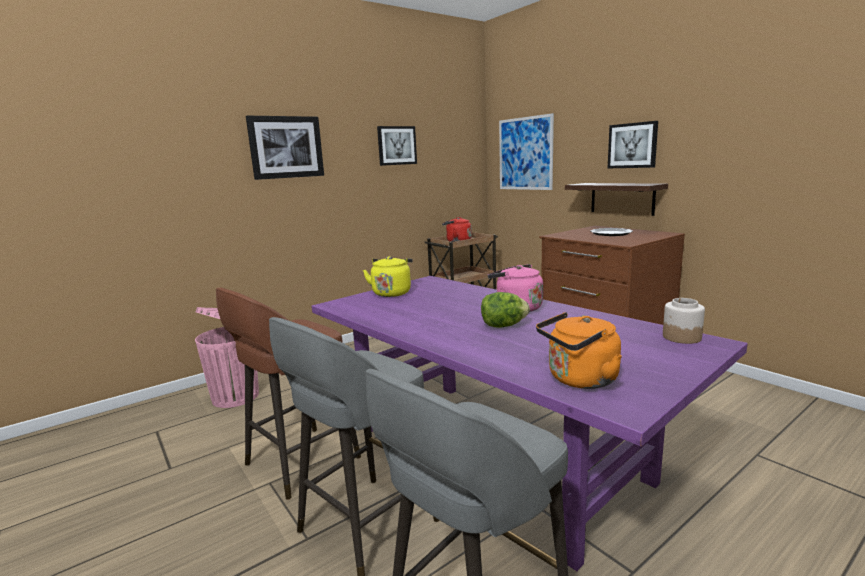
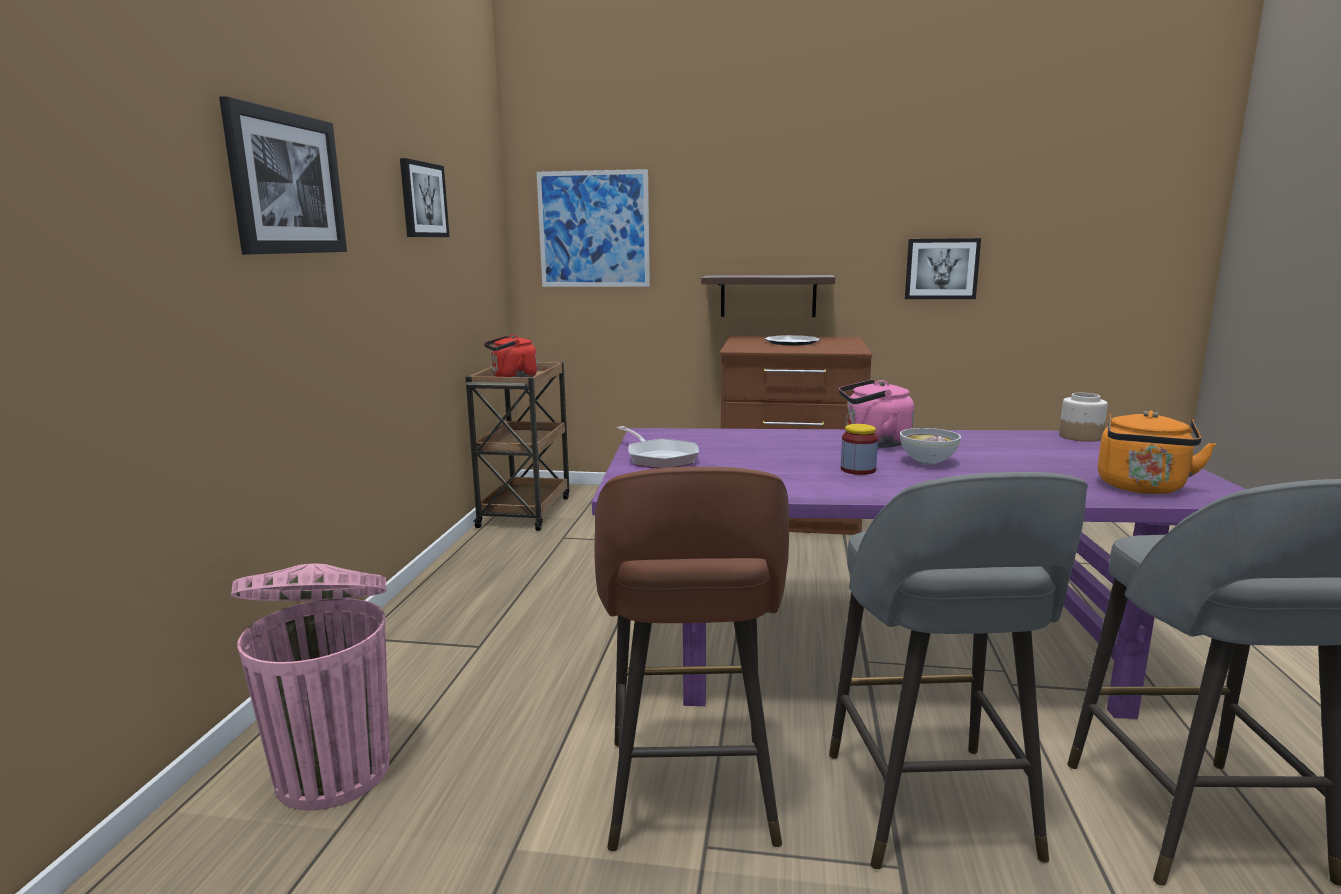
camera: 45 degrees left, 0 degrees up
yellow kettle [363,256,413,297] -> frying pan [617,426,699,468]
lettuce [481,292,530,328] -> bowl [900,428,961,465]
picture [607,121,658,169] -> picture moved to [905,238,981,299]
none -> jar [841,424,878,475]

